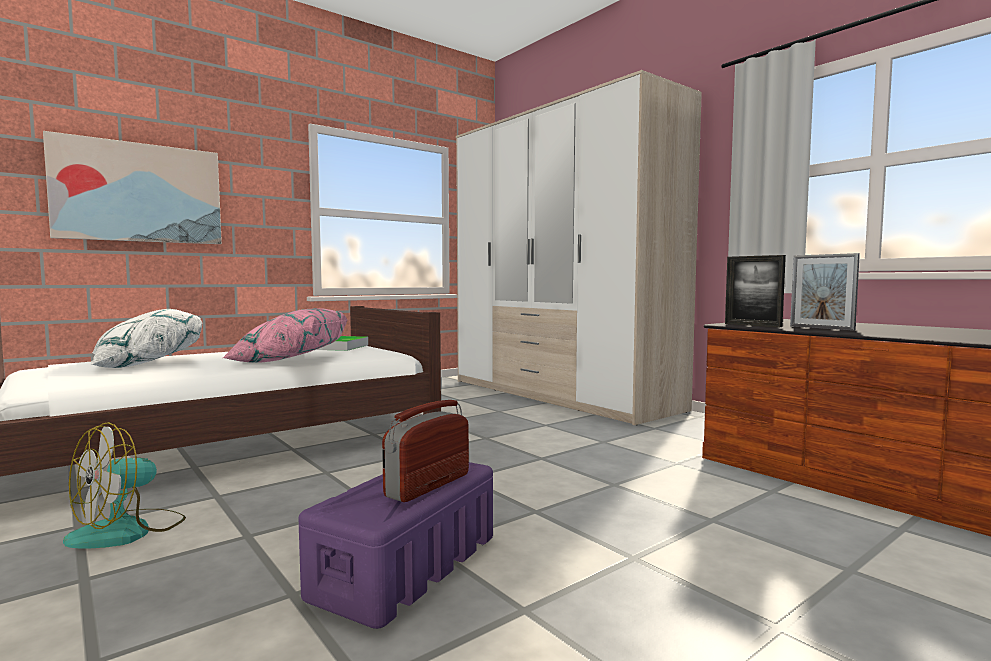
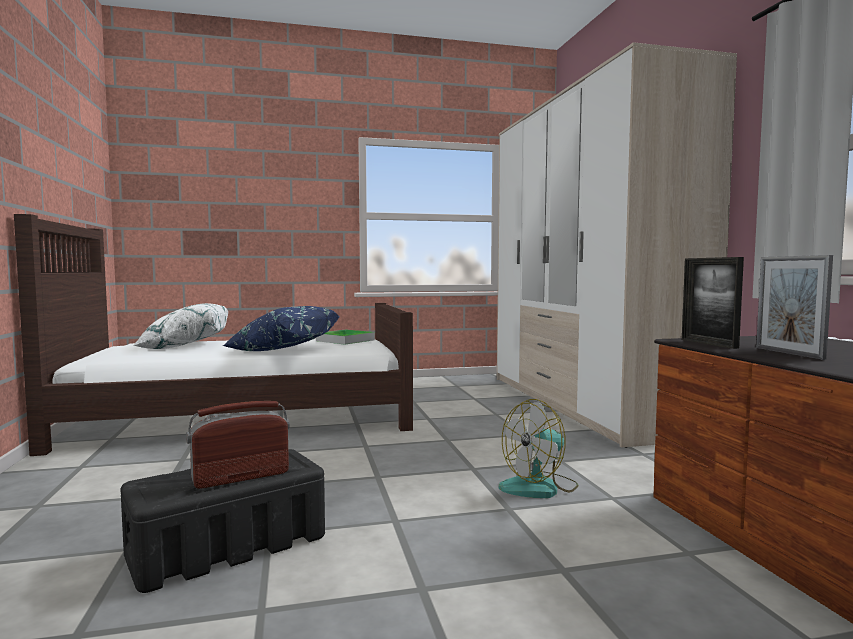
camera: 25 degrees right, 0 degrees up
picture [43,131,222,244] -> none
fan [63,422,186,549] -> fan moved to [499,399,578,498]
pink pillow [223,308,347,363] -> blue pillow [223,306,339,351]
purple storage box [298,462,493,629] -> black storage box [121,449,325,593]

